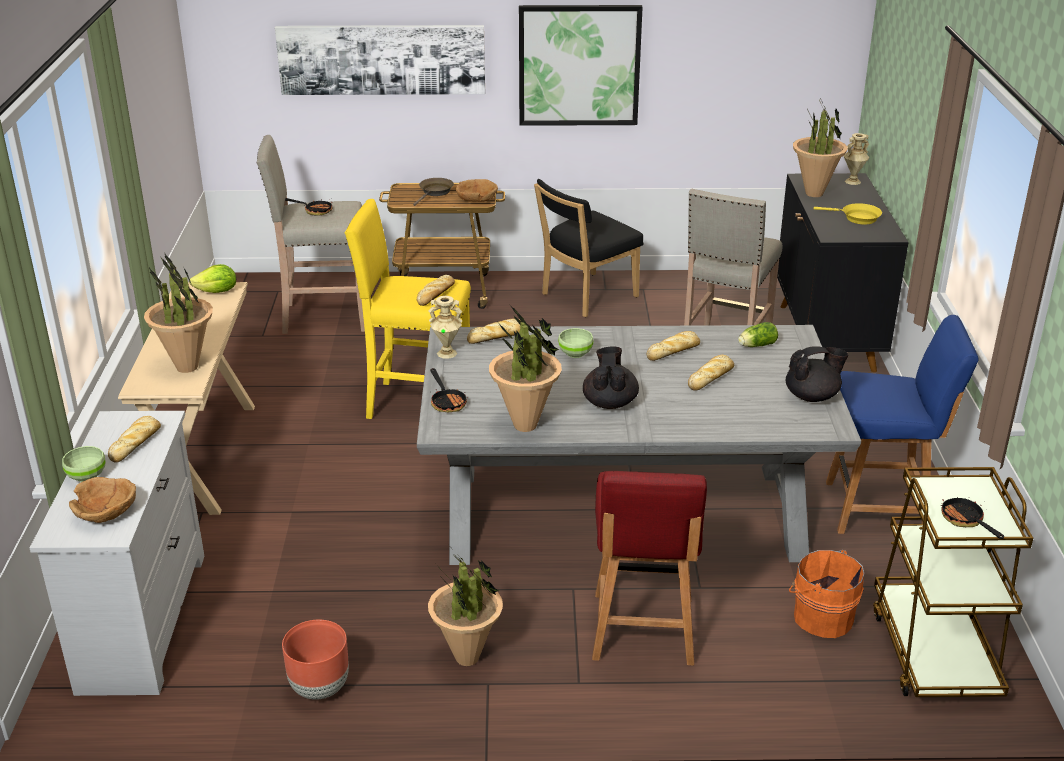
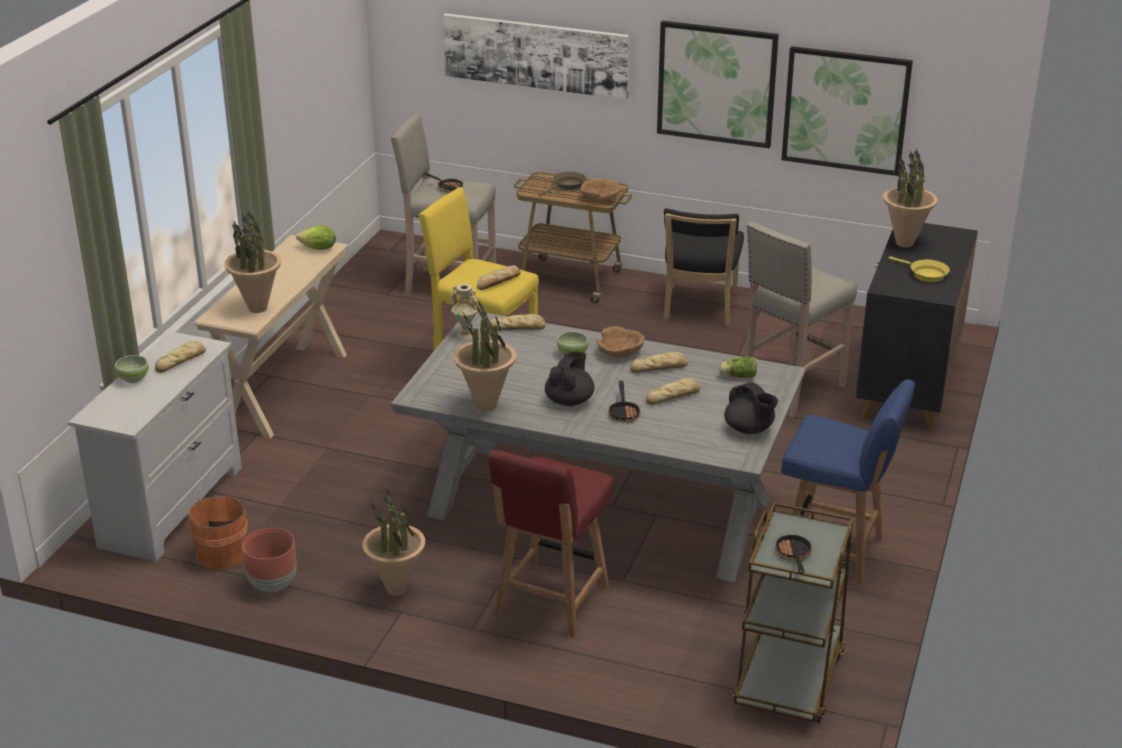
camera: 20 degrees right, 0 degrees up
brown bowl [69,477,136,523] -> brown bowl moved to [597,326,644,358]
frying pan [430,368,468,412] -> frying pan moved to [608,381,641,423]
black chair [534,179,643,317] -> black chair turned 60 degrees counterclockwise [663,208,744,325]
black teapot [786,346,848,402] -> black teapot turned 45 degrees clockwise [724,382,778,434]
orange bucket [789,550,864,638] -> orange bucket moved to [184,496,248,570]
beige vase [844,133,869,185] -> none
none -> picture [781,46,913,176]

